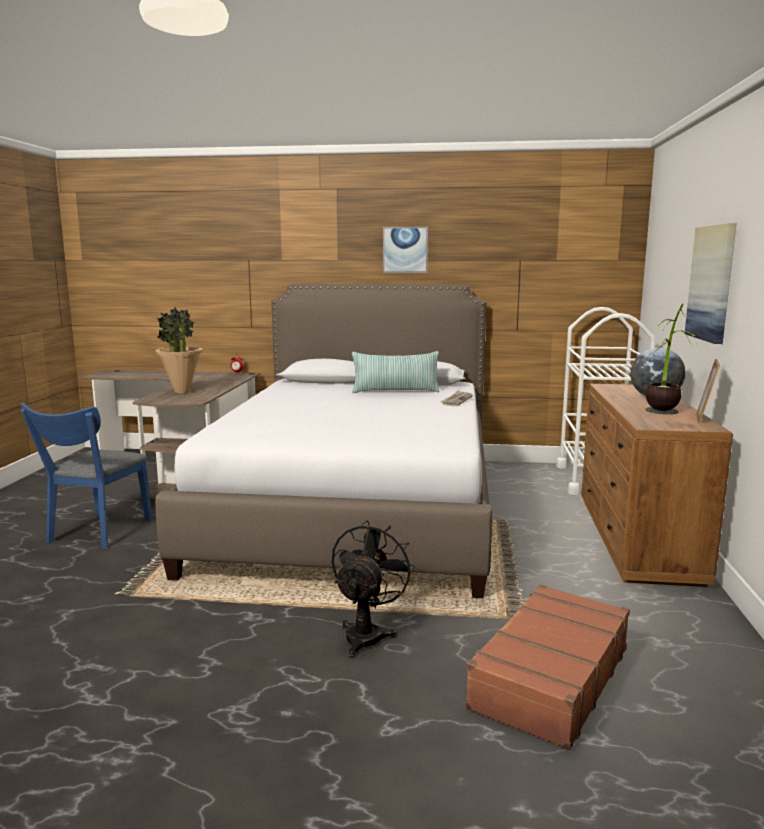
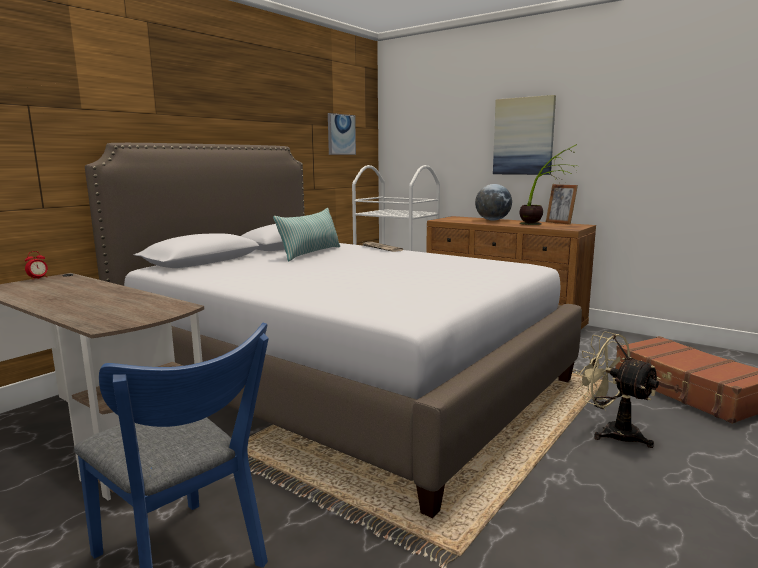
camera: 60 degrees left, 0 degrees up
potted plant [155,307,203,394] -> none
black fan [332,521,415,658] -> beige fan [576,331,660,448]
picture [383,227,428,273] -> picture moved to [328,113,356,155]

